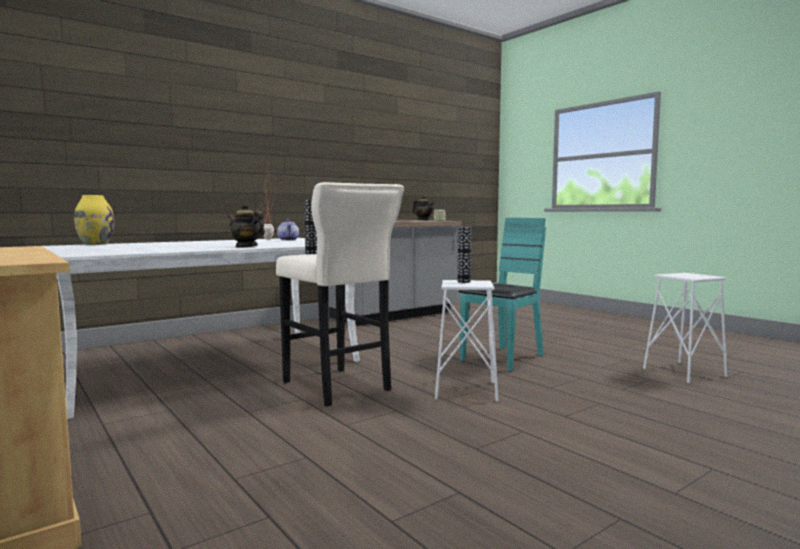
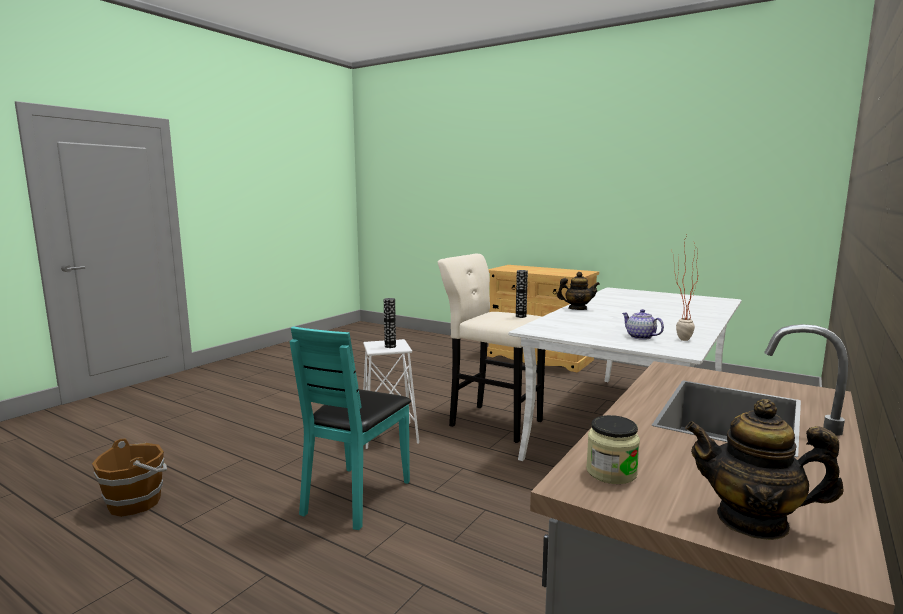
camera: 160 degrees right, 5 degrees up
yellow vase [74,195,114,245] -> none
white stool [643,273,728,383] -> brown bucket [92,438,167,517]

